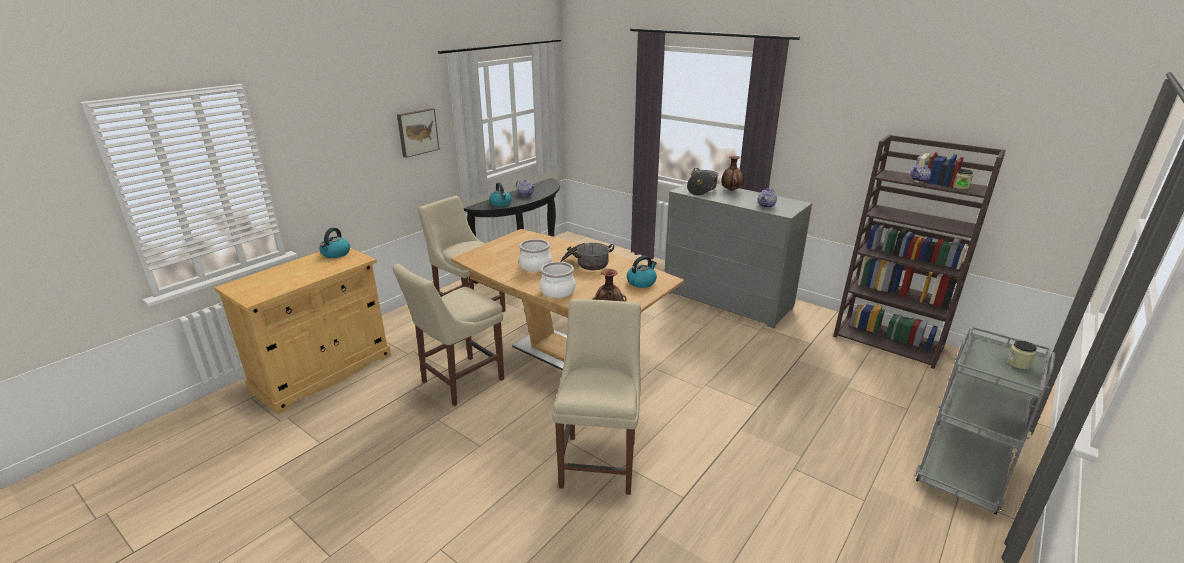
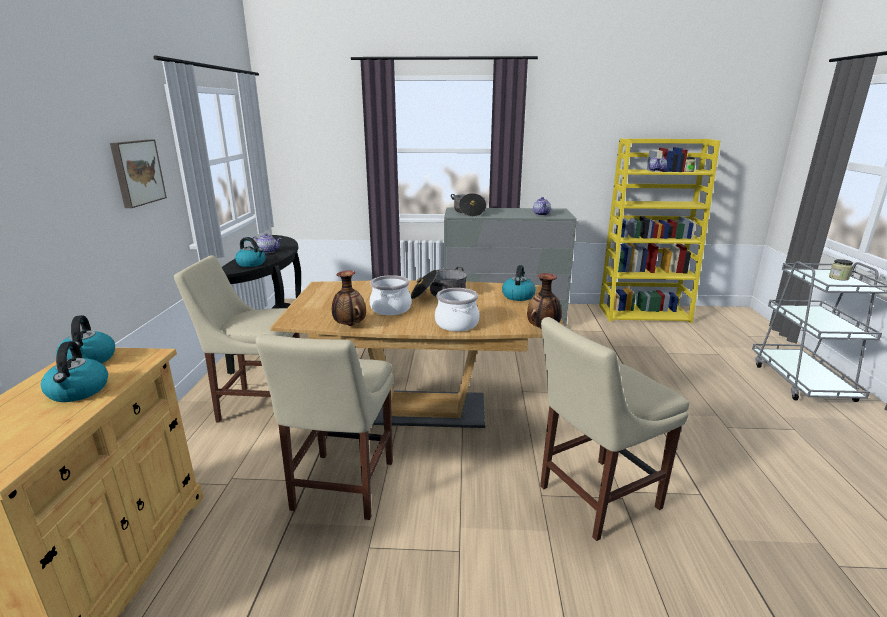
camera: 35 degrees left, 5 degrees down
beige chair [552,299,641,495] -> beige chair turned 90 degrees counterclockwise [540,317,689,541]
vase [721,156,743,191] -> vase moved to [332,271,366,326]
brown bookcase [833,135,1006,369] -> yellow bookcase [599,139,720,323]
none -> kettle [41,341,108,402]

